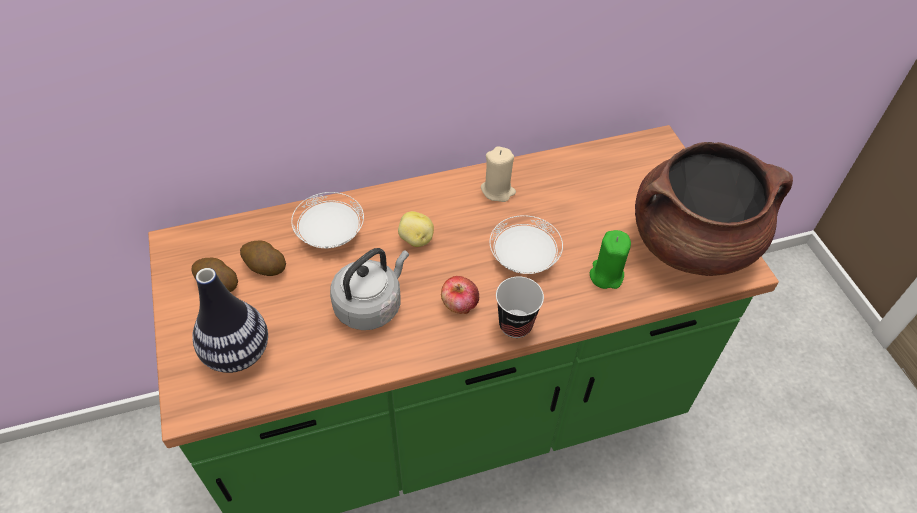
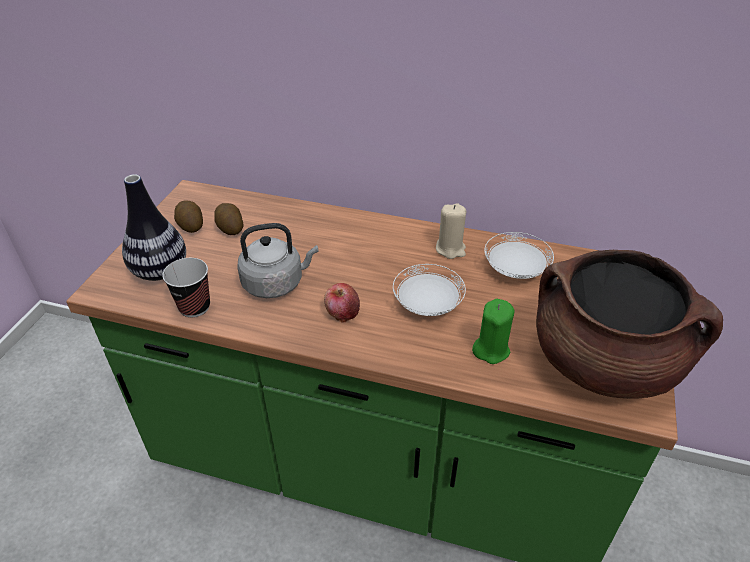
camera: 35 degrees right, 10 degrees down
white plate [291,192,364,248] -> white plate moved to [485,232,554,279]
potato [398,211,434,247] -> none
cup [496,276,544,338] -> cup moved to [162,258,210,317]

